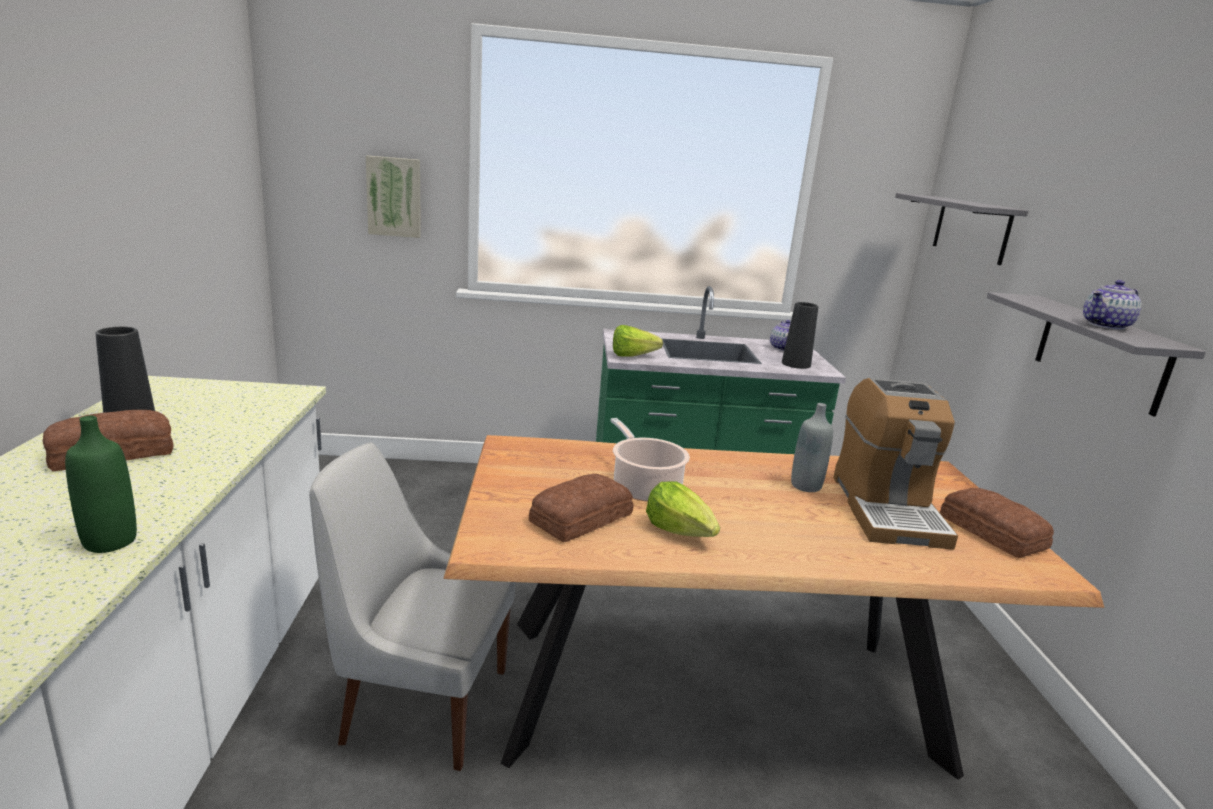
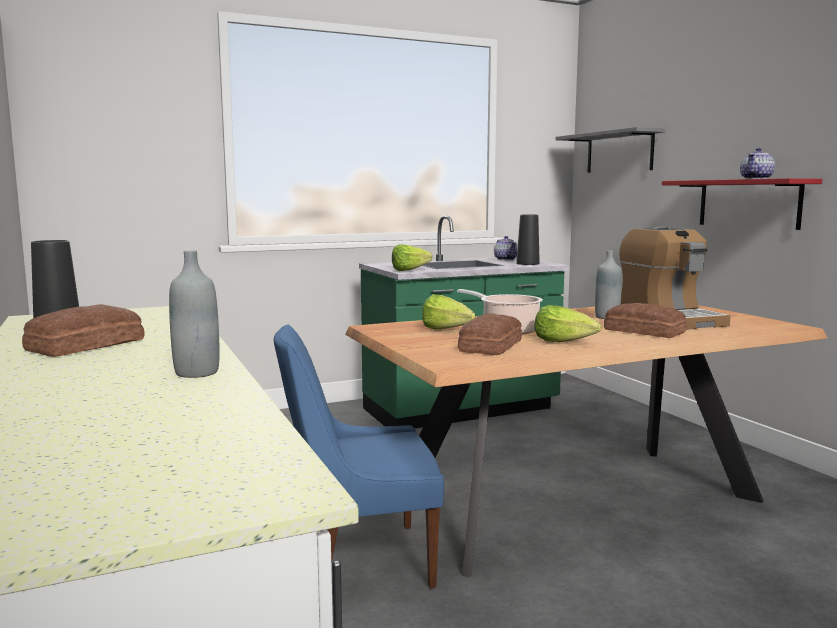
camera: 20 degrees left, 10 degrees down
green bottle [65,416,137,553] -> grey bottle [169,250,220,378]
white chair [309,443,515,771] -> blue chair [274,325,444,588]
picture [366,156,421,238] -> none
bread [940,488,1054,558] -> bread moved to [604,303,687,338]
grey shelf [987,292,1206,416] -> red shelf [662,178,823,230]
none -> lettuce [422,294,475,329]

